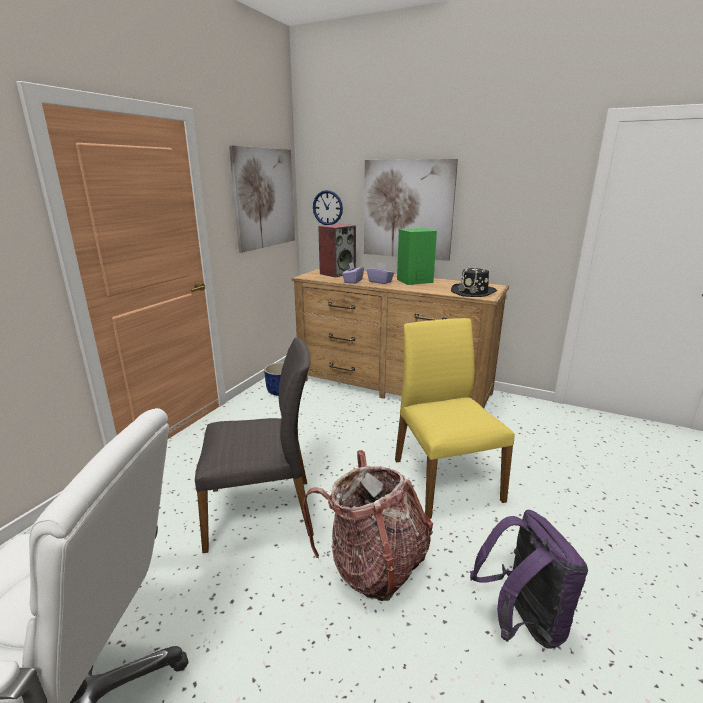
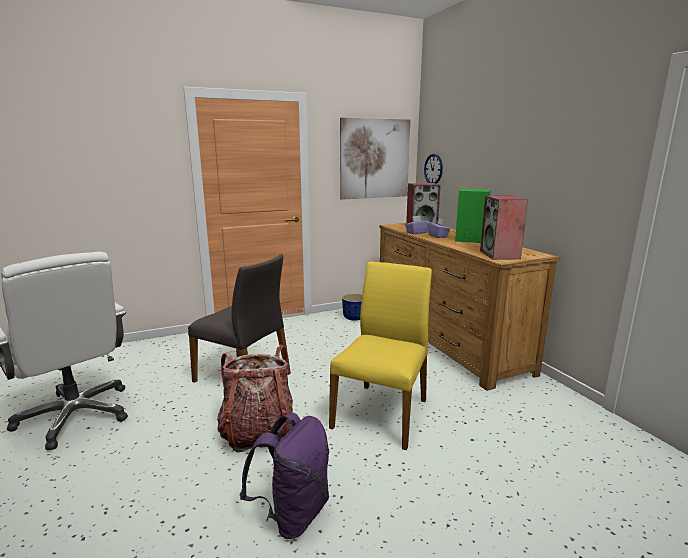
camera: 40 degrees right, 5 degrees down
picture [364,159,458,261] -> none
black hat [451,265,497,297] -> speaker [480,195,528,260]

